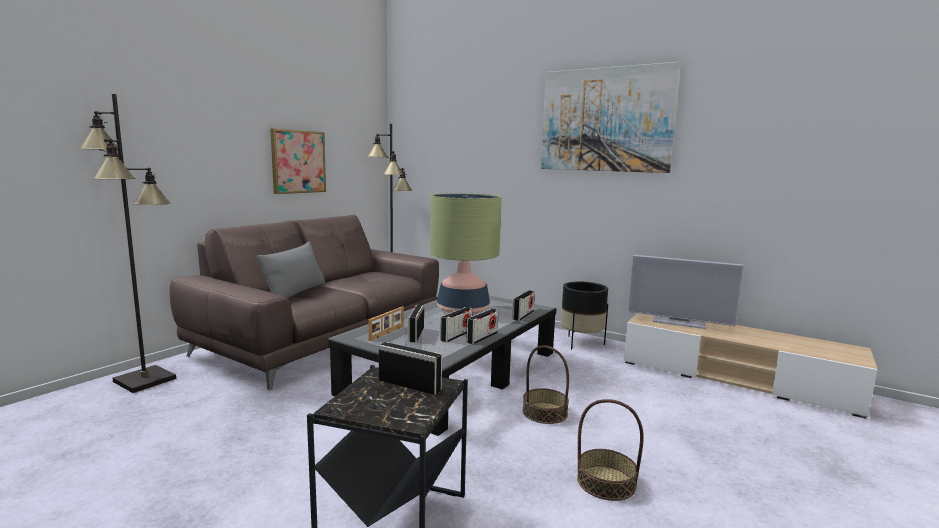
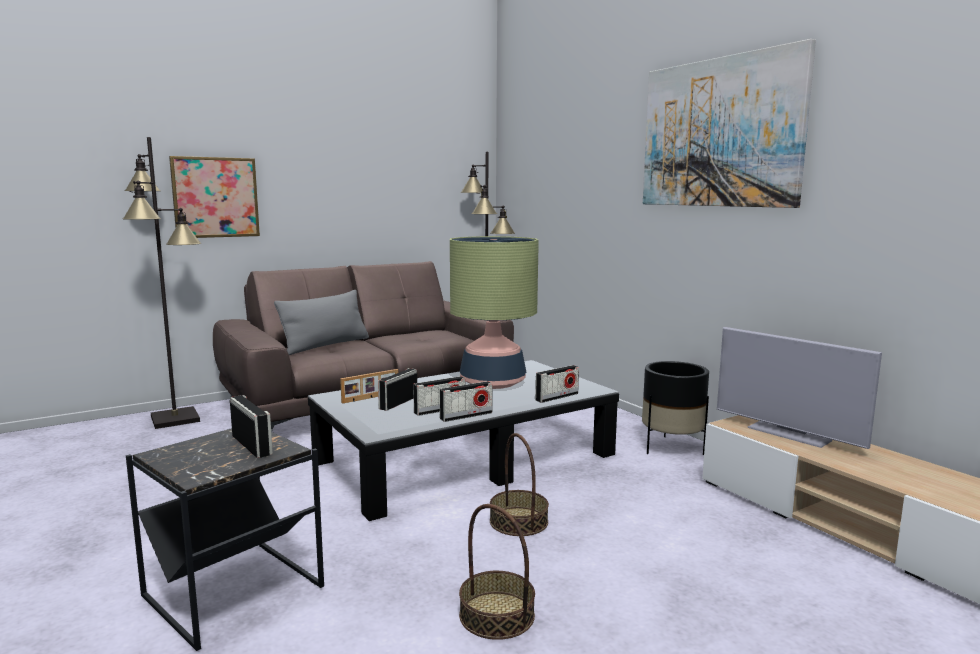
camera: 25 degrees right, 0 degrees up
picture [270,128,326,194] -> picture moved to [169,156,260,238]

